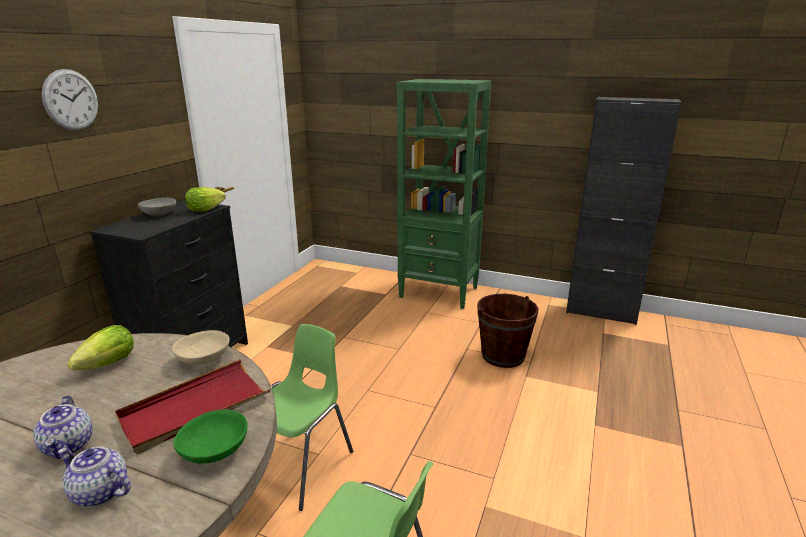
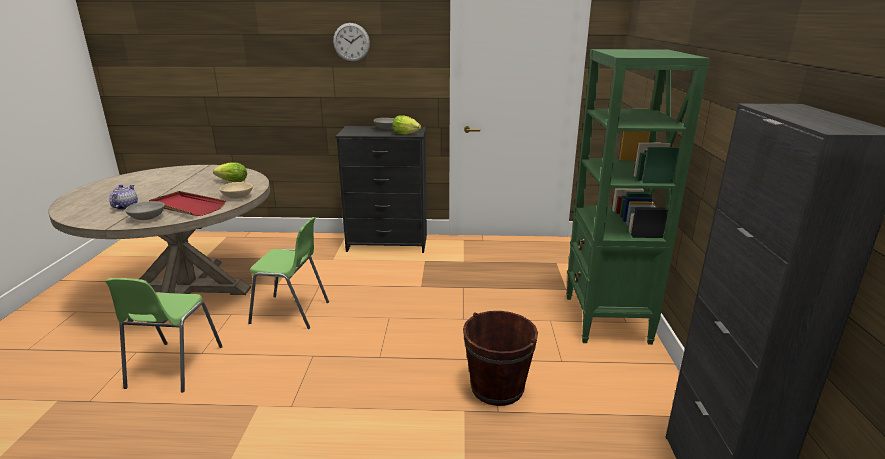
camera: 70 degrees right, 0 degrees up
teapot [33,396,93,459] -> none
green bowl [174,410,248,464] -> grey bowl [125,201,165,220]

